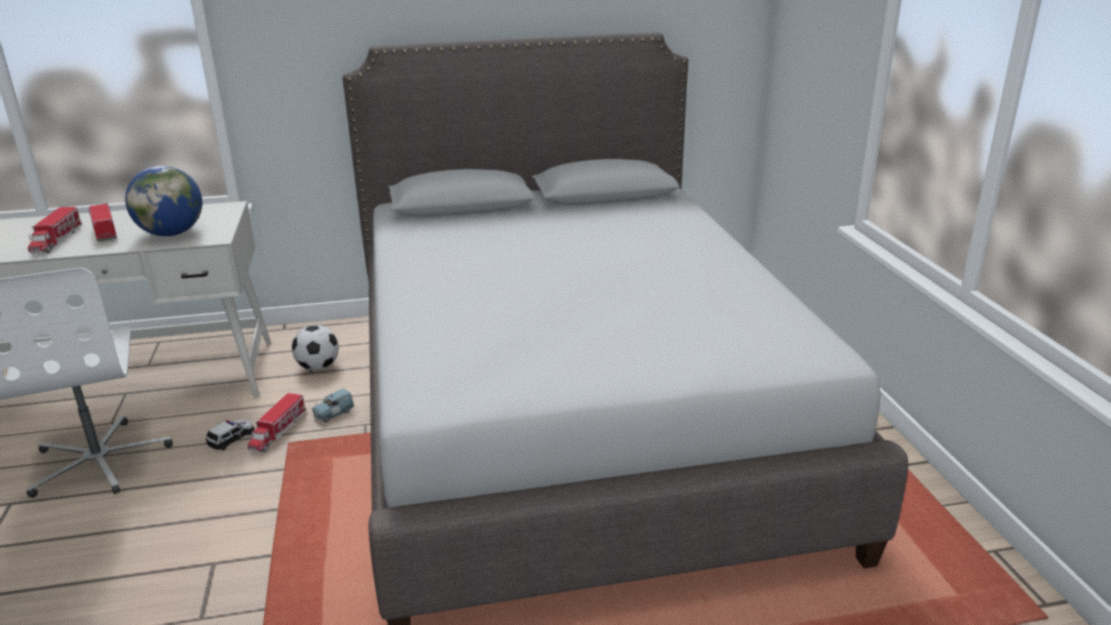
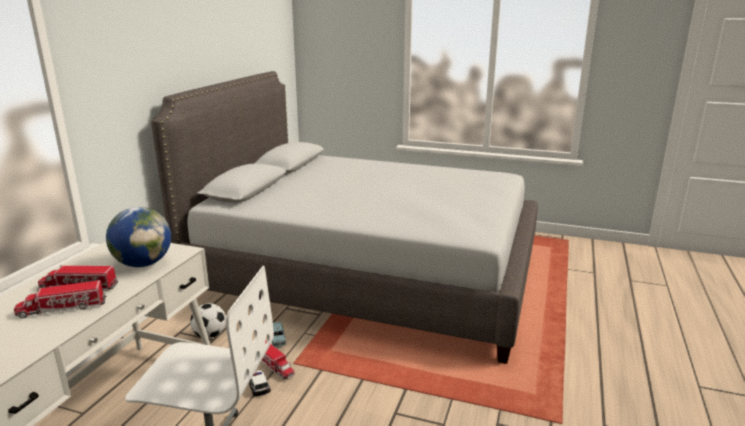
camera: 60 degrees left, 5 degrees down
toy truck [28,207,82,254] -> toy truck turned 135 degrees clockwise [14,280,107,318]

